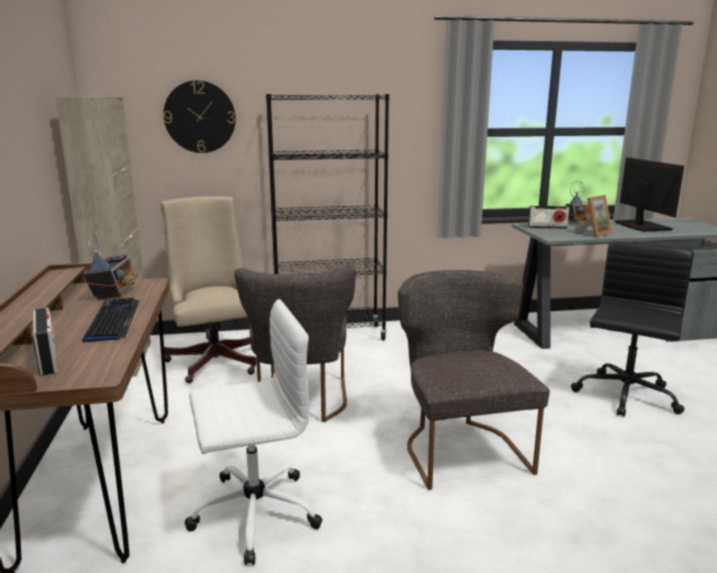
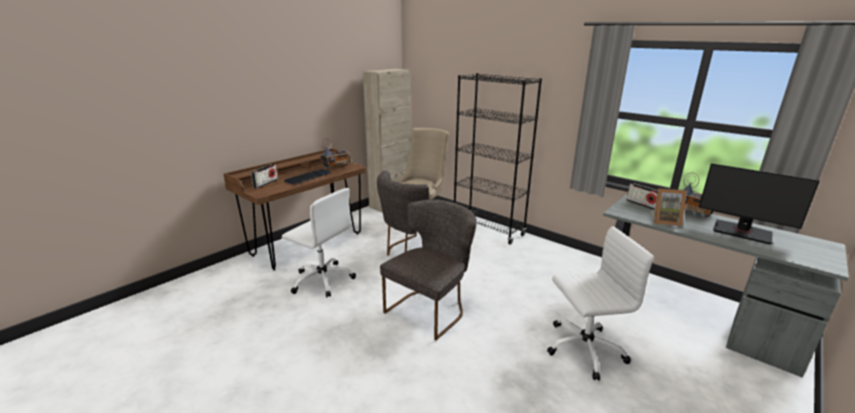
camera: 50 degrees right, 5 degrees up
wall clock [163,80,236,153] -> none
black office chair [571,241,694,417] -> white office chair [547,226,654,381]
monitor [614,157,684,232] -> monitor turned 90 degrees clockwise [699,163,820,244]

